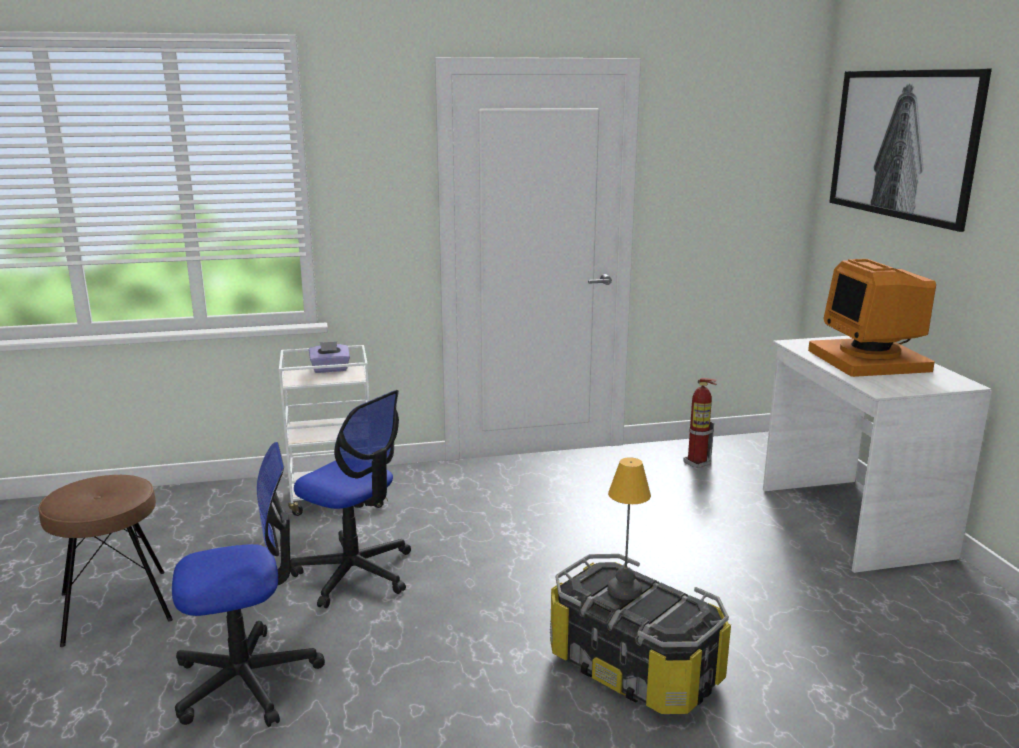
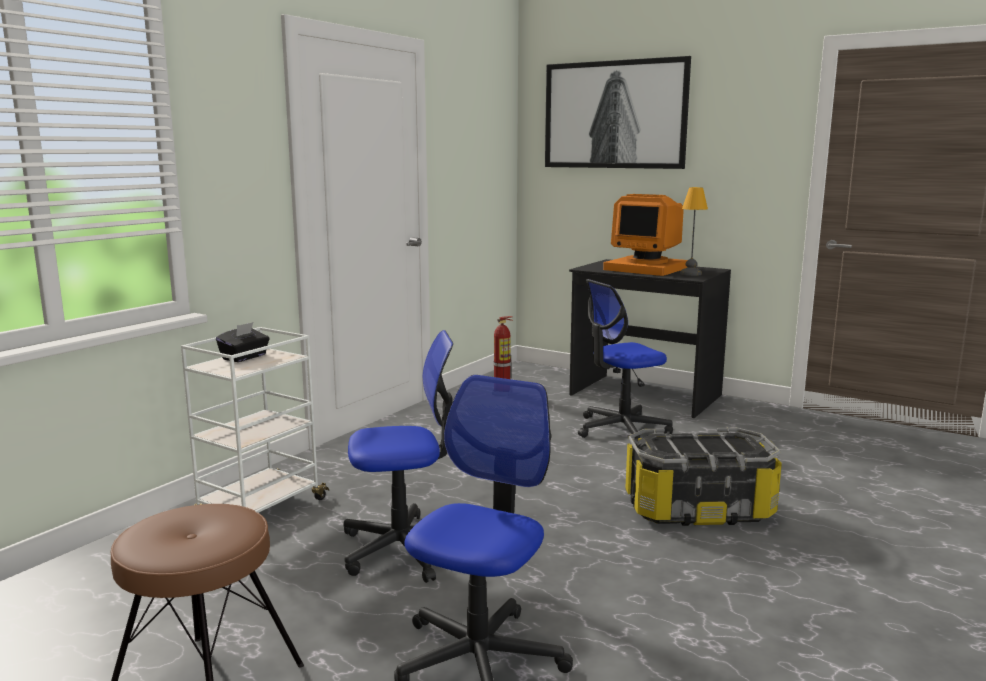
camera: 45 degrees left, 5 degrees down
purple tissue box [309,342,350,373] -> black tissue box [216,322,270,362]
table lamp [607,457,651,600] -> table lamp moved to [680,187,708,276]
white desk [763,336,992,573] -> black desk [569,259,731,418]
none -> office chair [578,279,673,441]

